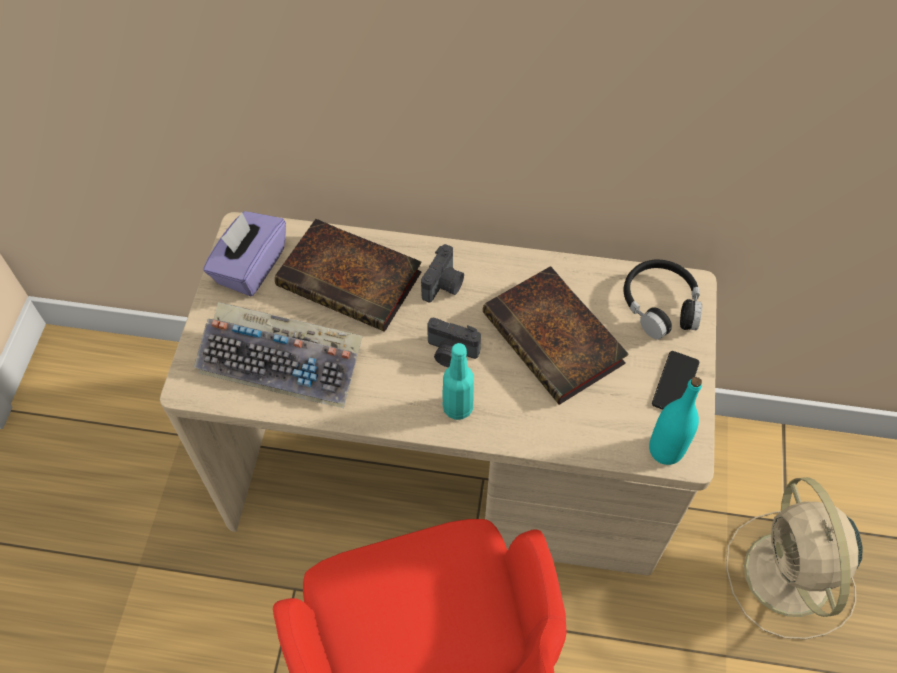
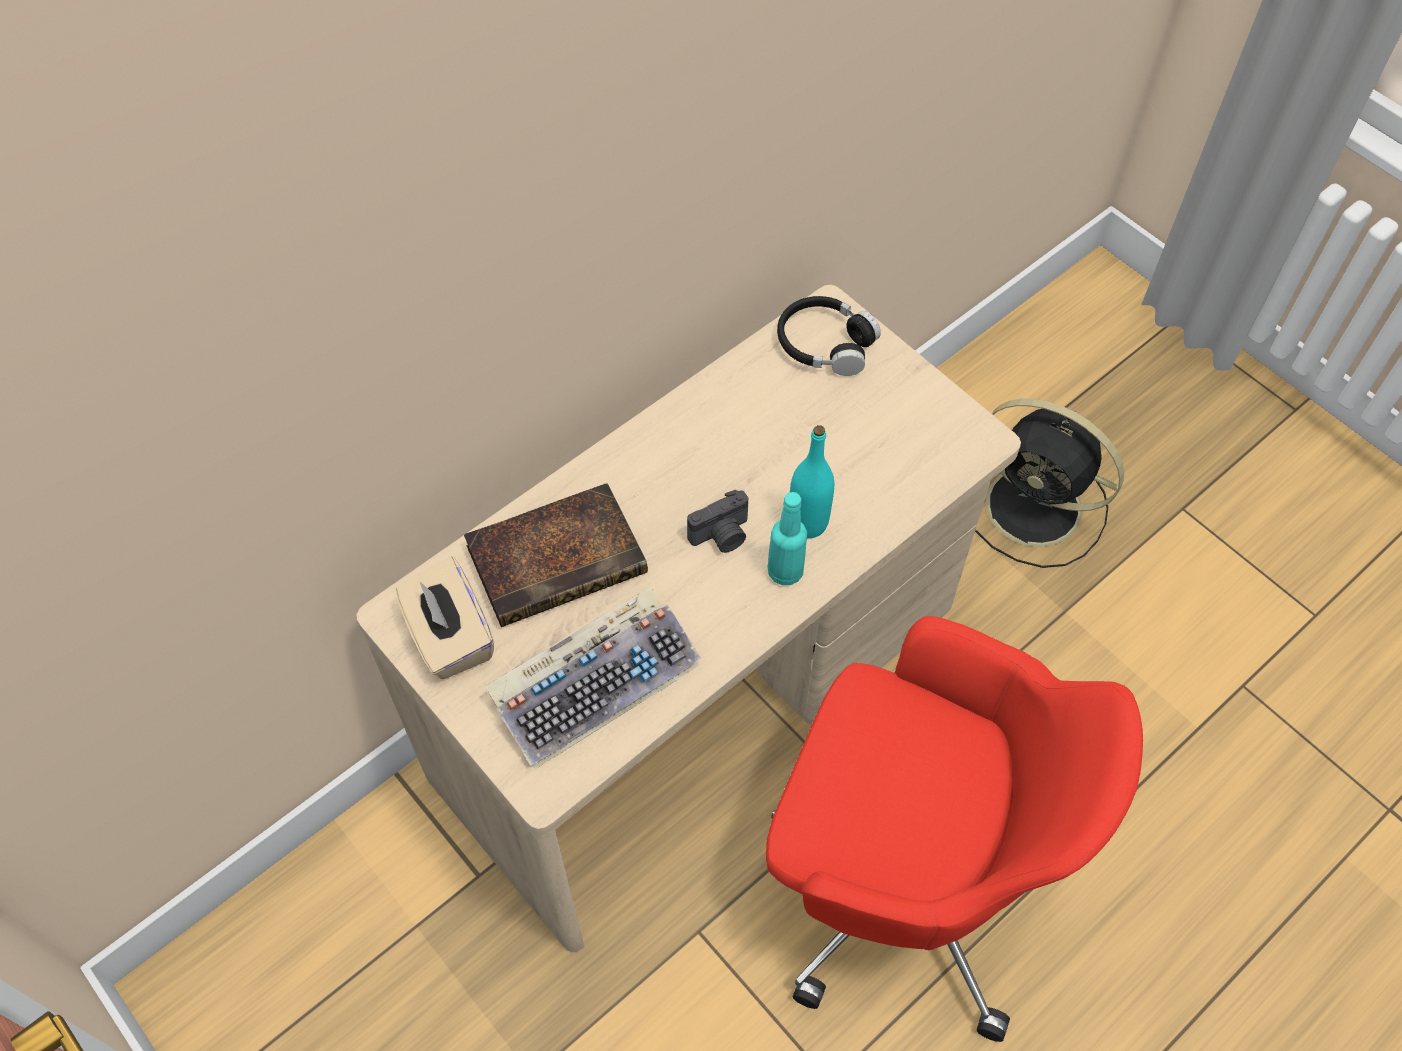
camera: 50 degrees left, 0 degrees up
purple tissue box [203,211,286,296] -> beige tissue box [395,556,494,679]
camera [421,244,464,302] -> none
book [483,266,629,405] -> none
turquoise bottle [649,377,702,465] -> turquoise bottle moved to [790,425,834,538]
phone [652,351,700,410] -> none
beige fan [726,477,862,639] -> black fan [975,398,1124,568]

